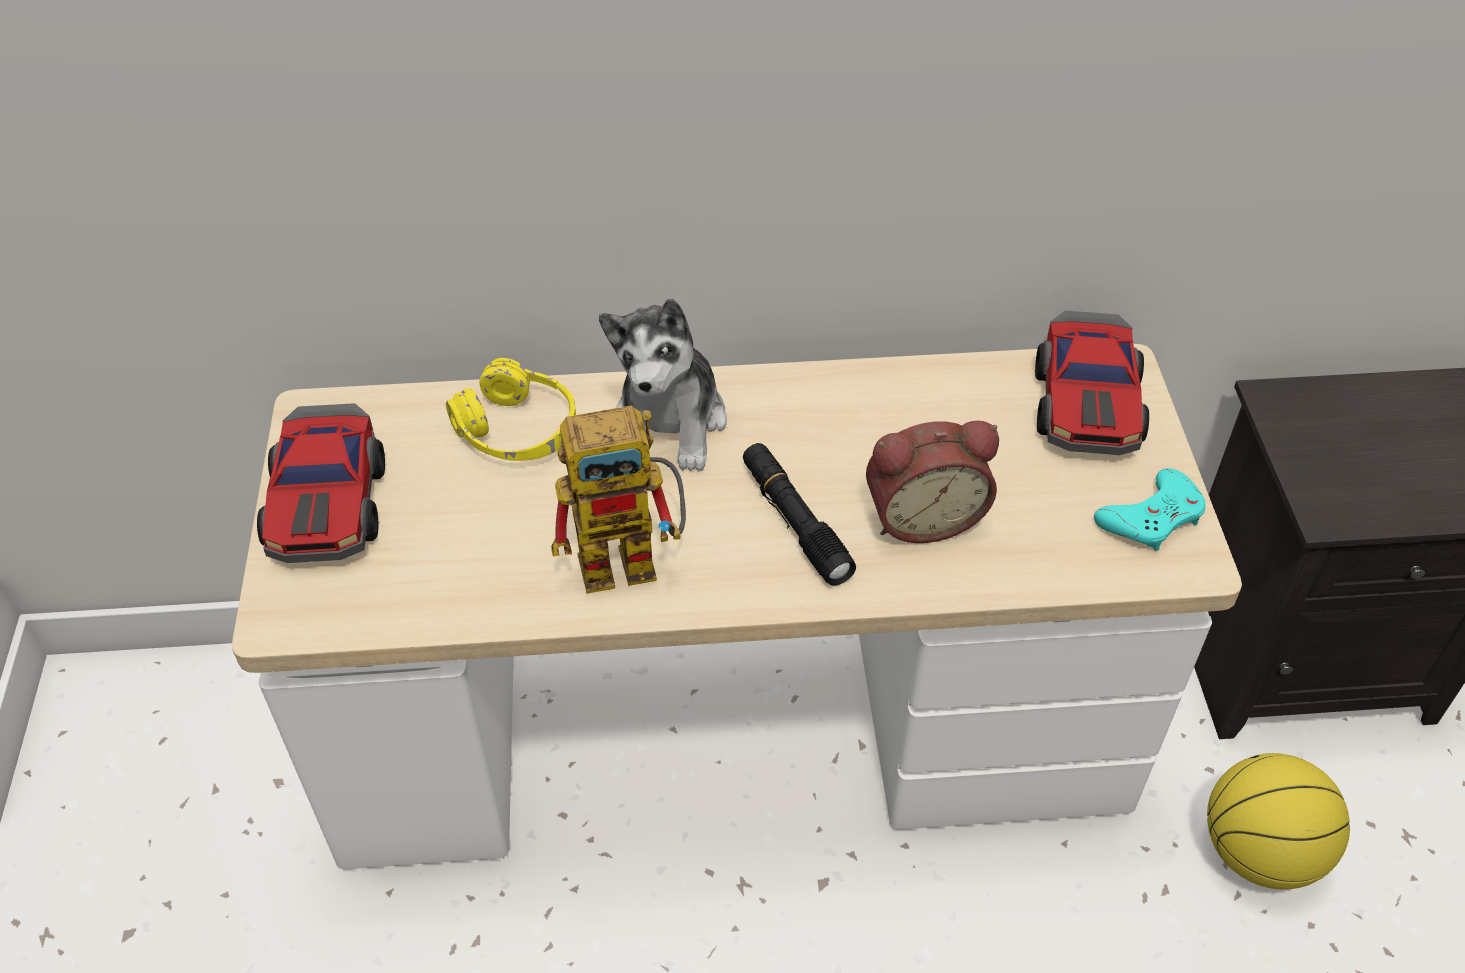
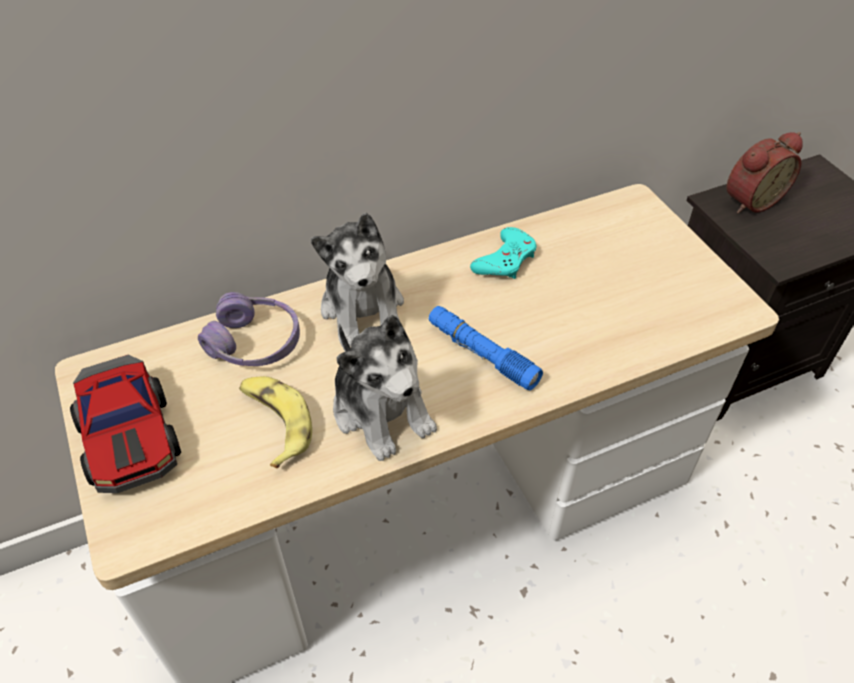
camera: 20 degrees left, 0 degrees up
yellow headphones [446,358,576,461] -> purple headphones [198,292,300,366]
toy robot [552,405,686,593] -> plush toy [333,315,437,461]
black flashlight [743,443,856,586] -> blue flashlight [429,306,543,390]
alarm clock [866,421,999,543] -> alarm clock moved to [727,132,803,214]
toy car [1035,311,1149,455] -> none
turquoise game controller [1094,468,1206,551] -> turquoise game controller moved to [470,227,537,279]
basketball [1207,753,1350,890] -> none
none -> banana [239,376,312,468]

